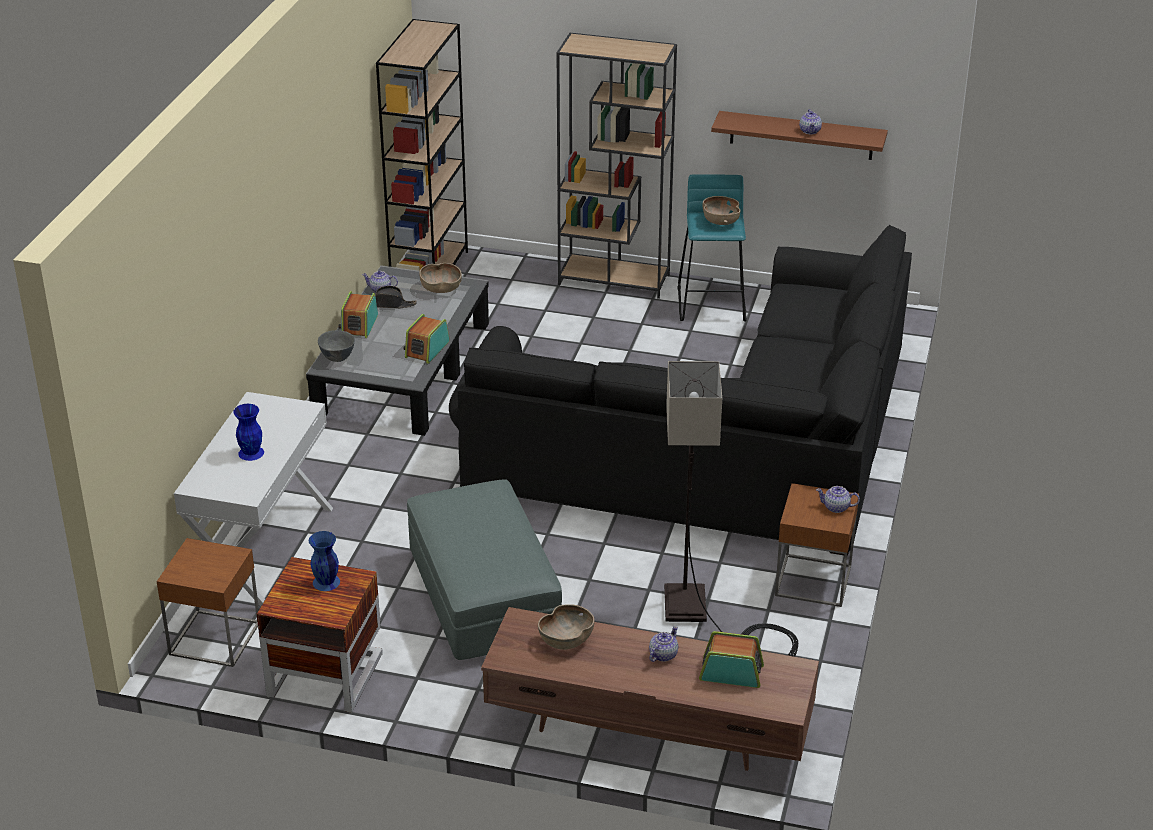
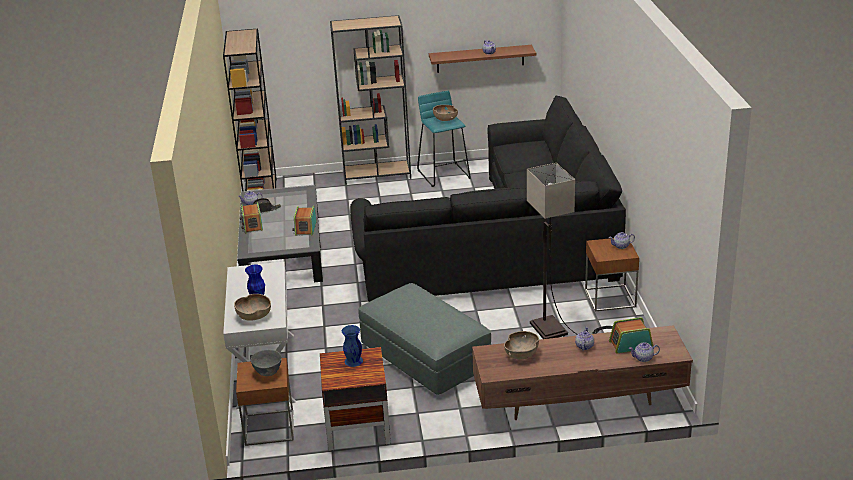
camera: 20 degrees left, 5 degrees down
grey bowl [318,330,355,362] -> grey bowl moved to [251,350,282,376]
brown bowl [419,263,462,293] -> brown bowl moved to [234,294,271,321]
none -> teapot [629,342,660,362]

